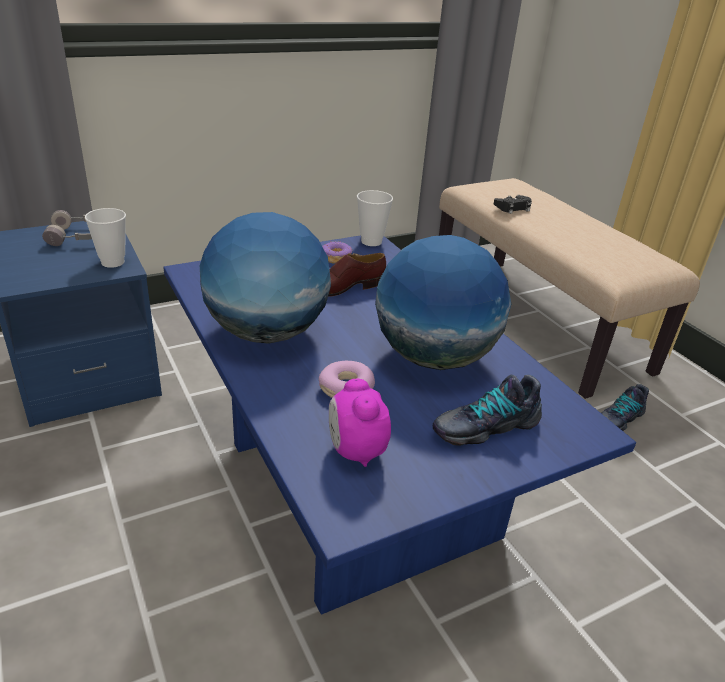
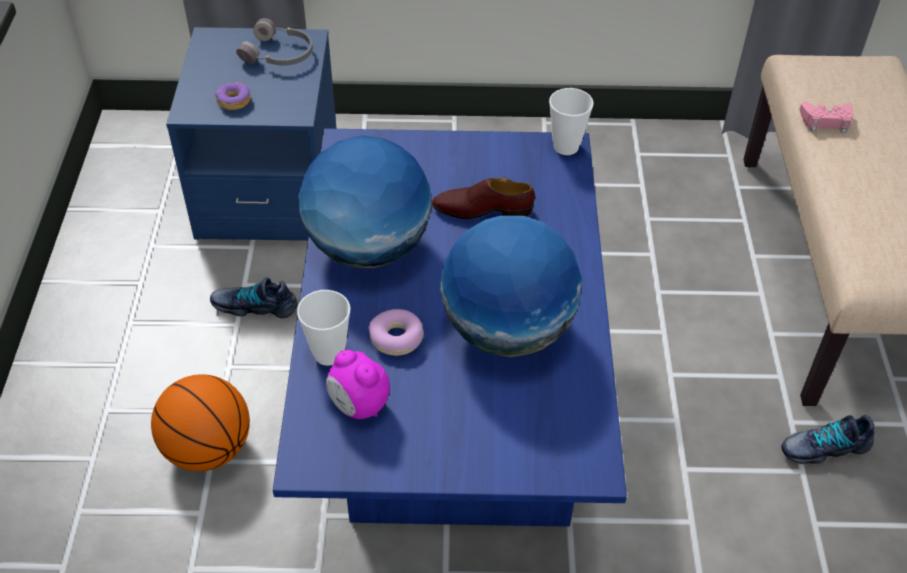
camera: 30 degrees right, 15 degrees up
cup [85,208,126,268] -> cup moved to [297,290,350,366]
donut [322,241,352,264] -> donut moved to [215,81,250,110]
alarm clock [329,379,391,467] -> alarm clock turned 60 degrees counterclockwise [326,350,390,419]
shoe [433,375,542,446] -> shoe moved to [210,277,298,319]
black game controller [494,195,532,214] -> pink game controller [799,102,854,133]
none -> basketball [151,374,250,471]

